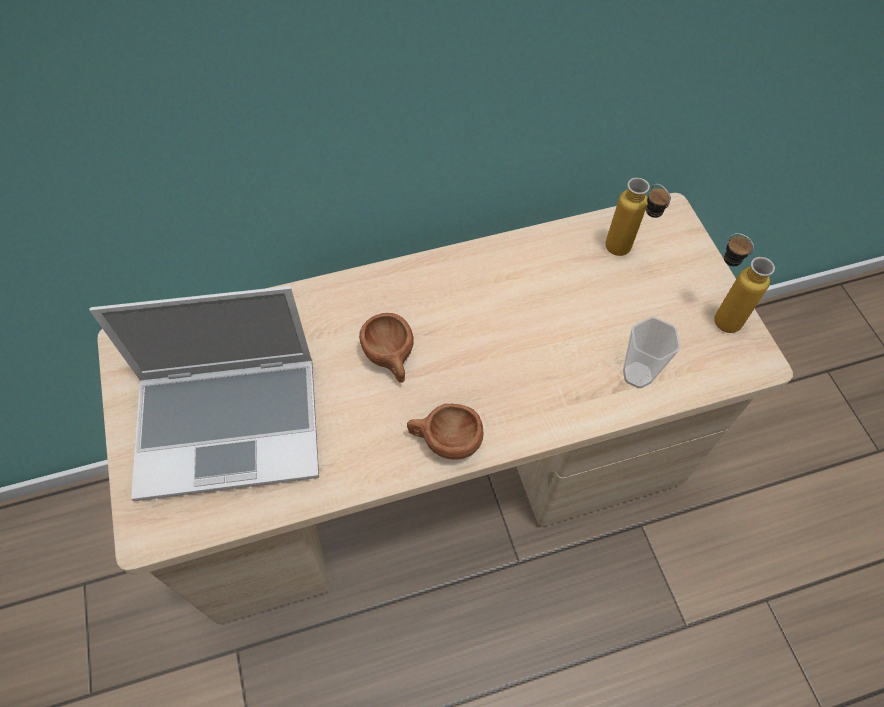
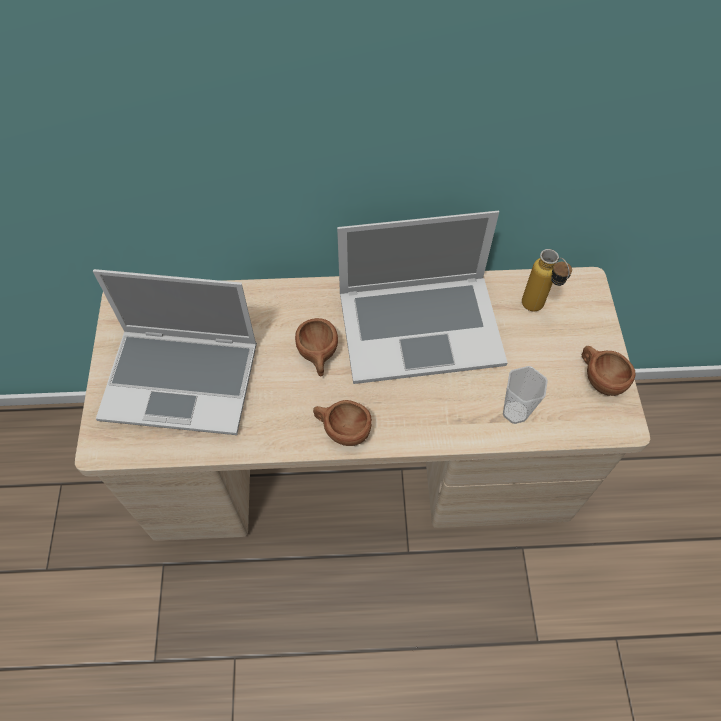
camera: 15 degrees right, 0 degrees up
bottle [714,233,775,333] -> brown cup [582,346,635,396]
none -> laptop [337,211,508,384]

